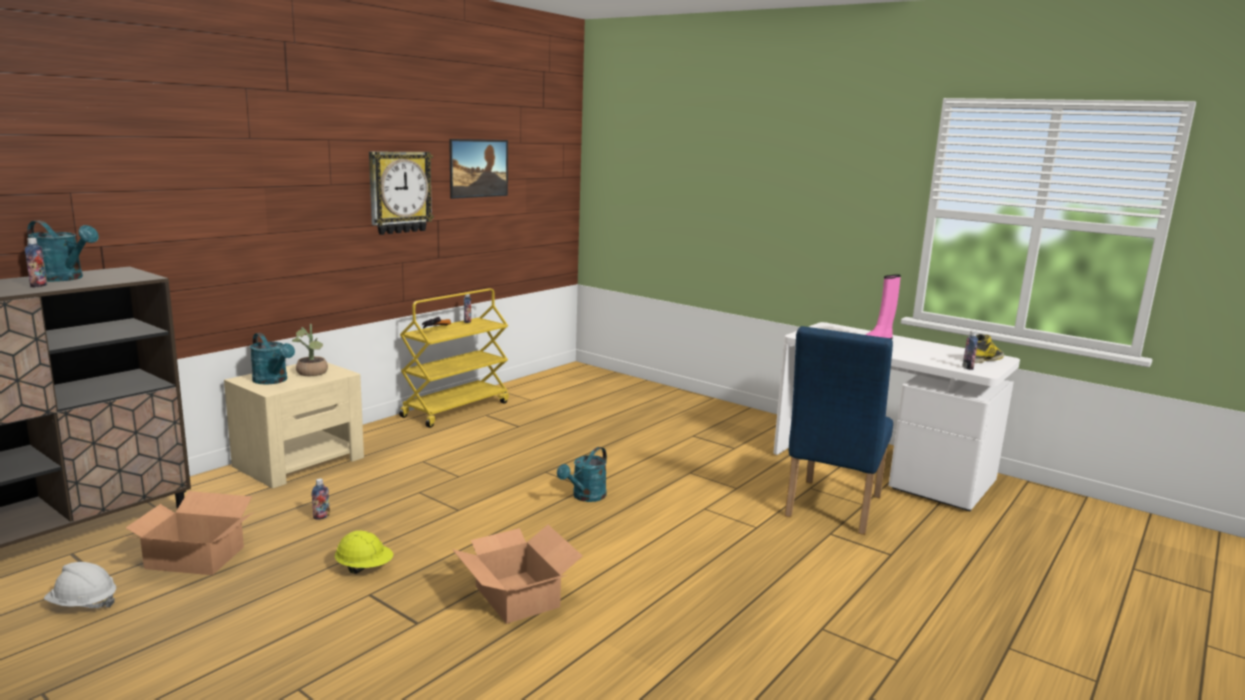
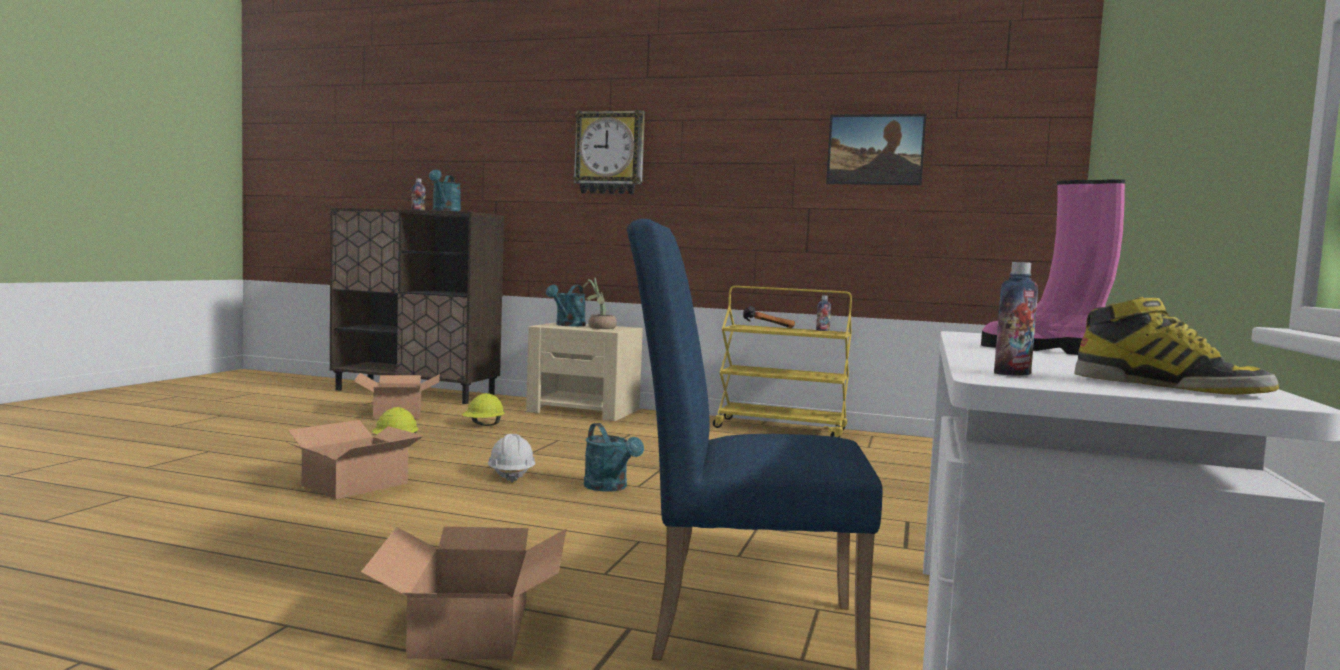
camera: 70 degrees right, 10 degrees down
white hard hat [44,562,116,609] -> white hard hat moved to [488,434,536,483]
bottle [312,478,330,520] -> yellow hard hat [462,393,505,426]
wall clock [369,152,434,235] -> wall clock moved to [573,110,645,194]
turquoise watering can [557,447,607,502] -> turquoise watering can turned 135 degrees counterclockwise [584,423,644,492]
none -> cardboard box [361,527,566,660]

